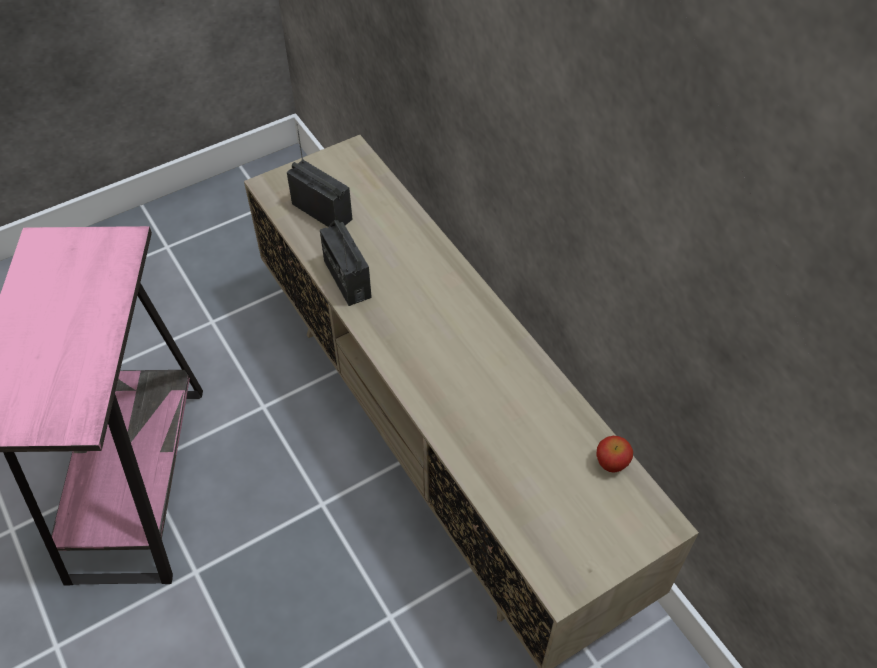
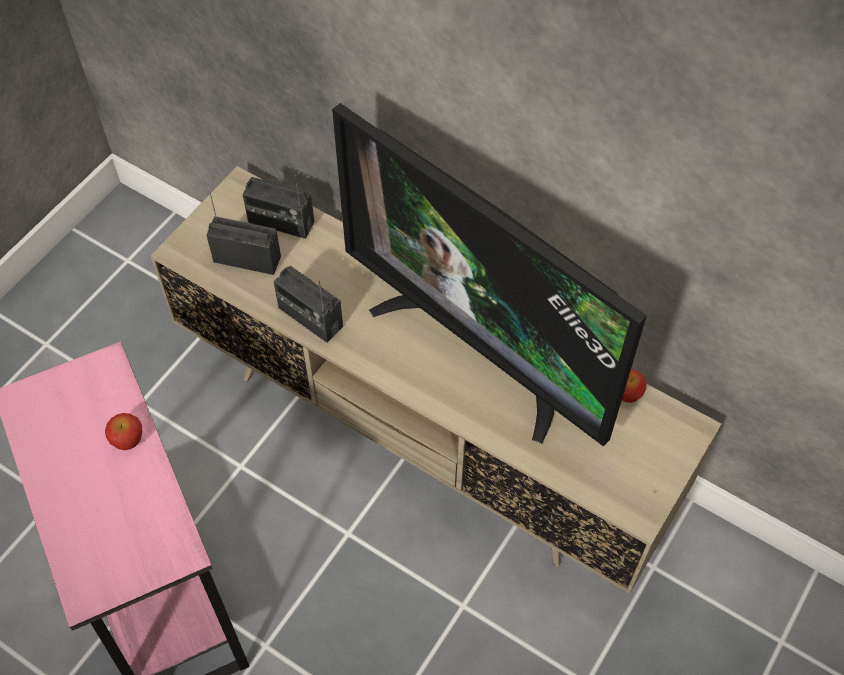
camera: 25 degrees left, 5 degrees up
none -> apple [105,413,142,450]
none -> radio [242,173,314,239]
none -> television [332,103,647,446]

